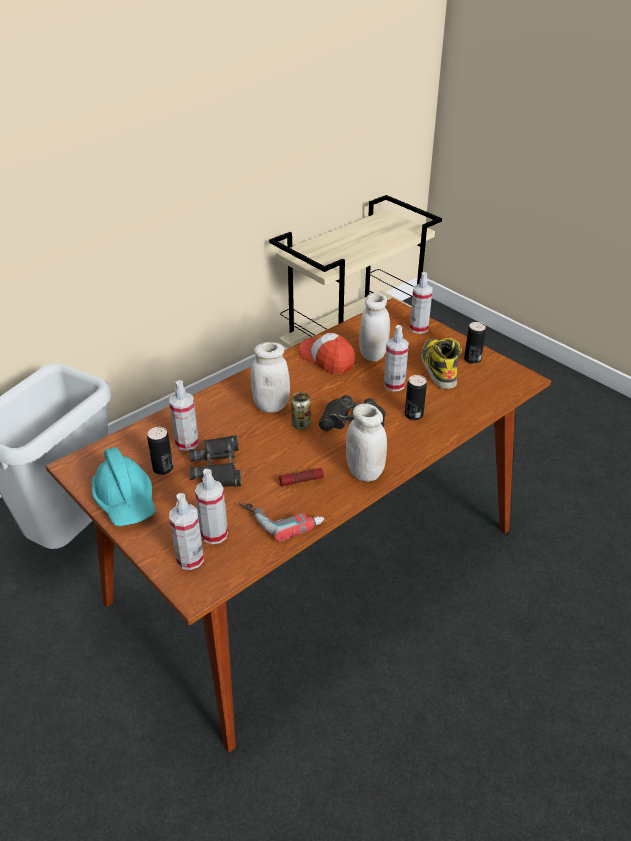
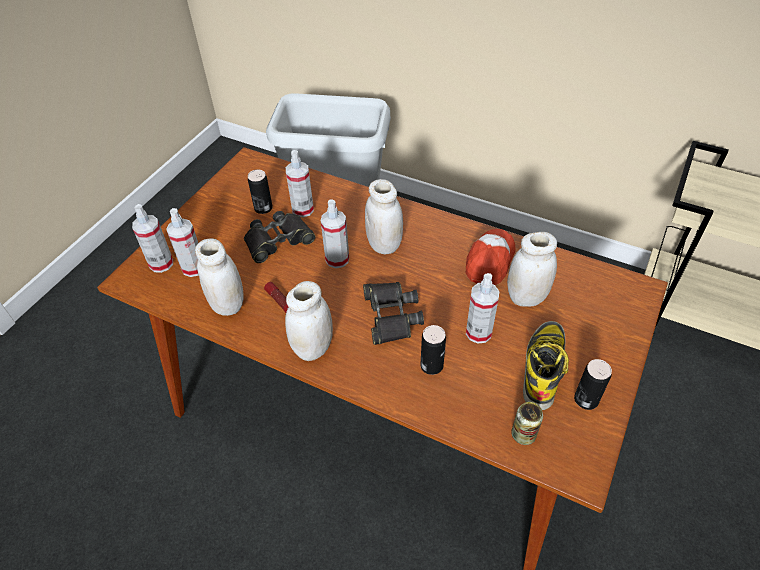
camera: 70 degrees right, 10 degrees up
turquoise hard hat [91,447,155,526] -> none
power drill [239,502,324,542] -> white jar [195,238,244,316]
can [291,392,311,429] -> can moved to [511,402,543,445]
spray bottle [410,272,433,334] -> spray bottle moved to [321,199,349,268]
boot [421,338,462,389] -> boot turned 45 degrees counterclockwise [523,321,569,410]

